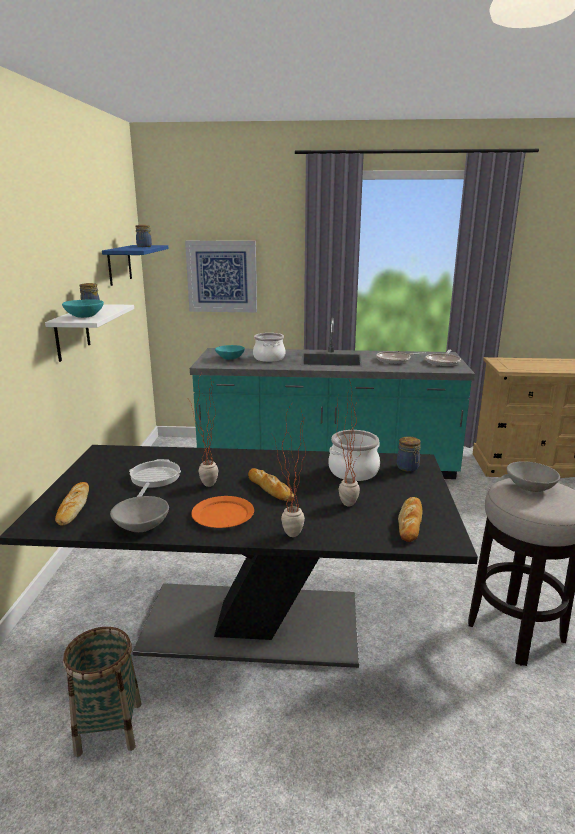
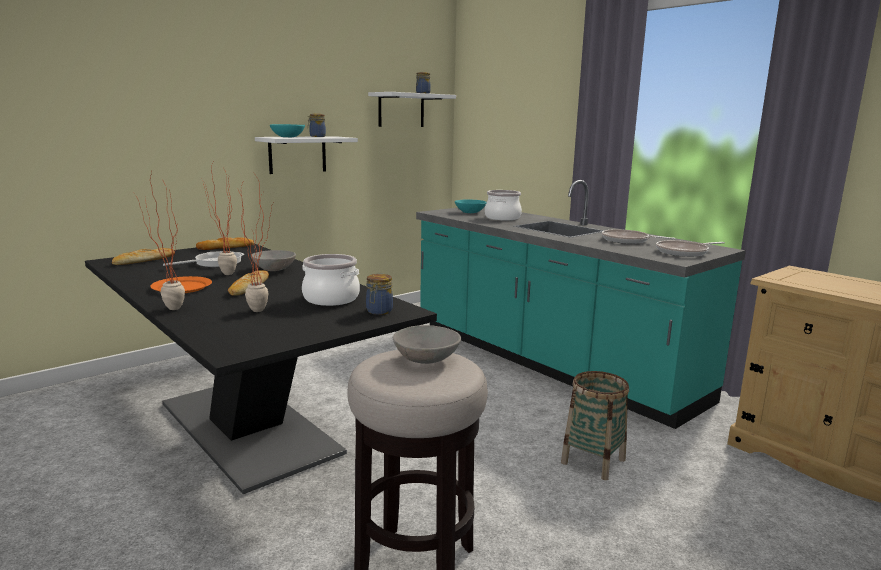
camera: 45 degrees right, 5 degrees down
basket [63,627,141,757] -> basket moved to [561,371,629,480]
blue shelf [102,245,168,286] -> white shelf [368,92,456,127]
grey bowl [110,496,169,532] -> grey bowl moved to [251,250,296,271]
picture [185,241,257,312] -> none
bread [398,497,423,542] -> bread moved to [196,237,254,250]

